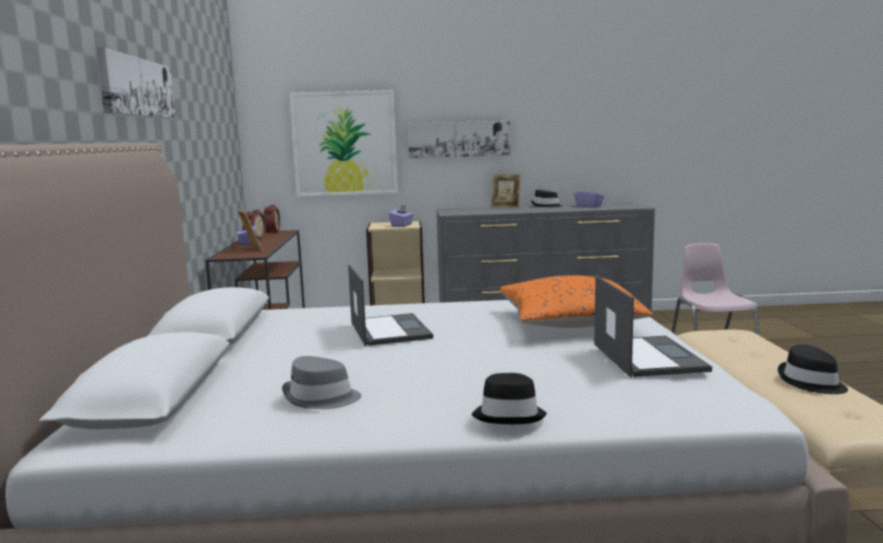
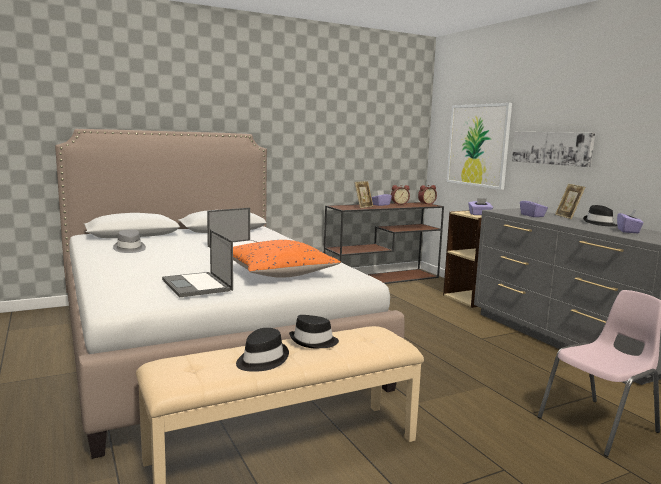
camera: 65 degrees right, 0 degrees up
picture [96,48,176,118] -> none
black hat [472,373,547,424] -> black hat moved to [289,315,339,348]
laptop [594,276,712,377] -> laptop turned 90 degrees clockwise [162,229,233,297]
none -> purple tissue box [520,196,548,217]

